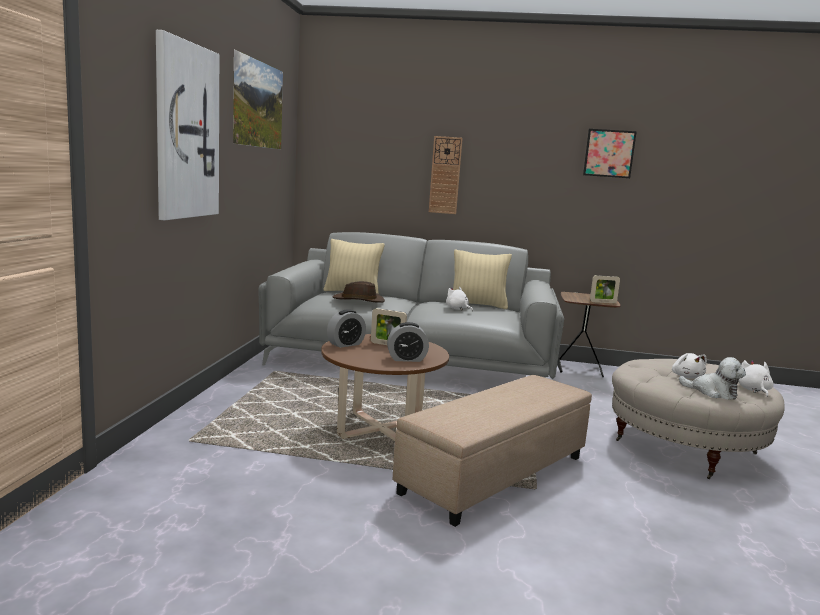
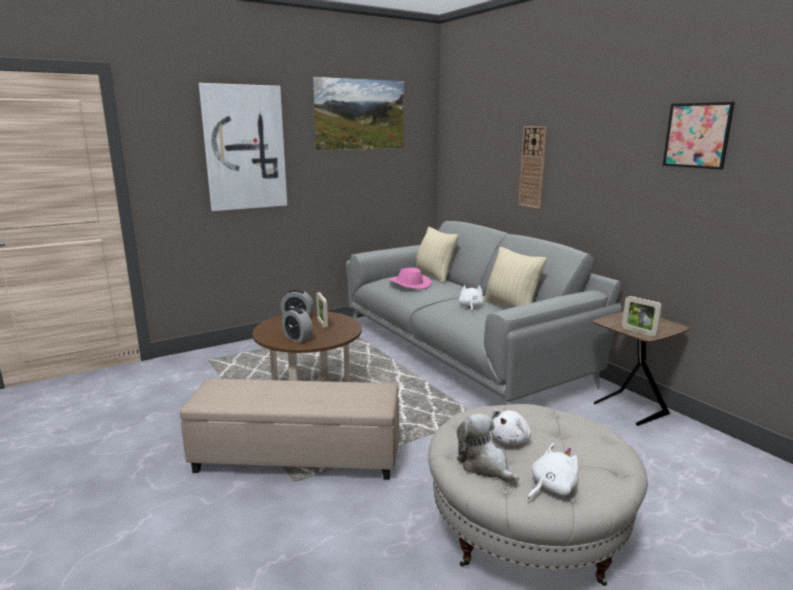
camera: 50 degrees right, 5 degrees up
brown hat [332,281,385,303] -> pink hat [389,267,432,289]
plush toy [679,357,746,400] -> plush toy turned 150 degrees clockwise [457,413,519,484]

